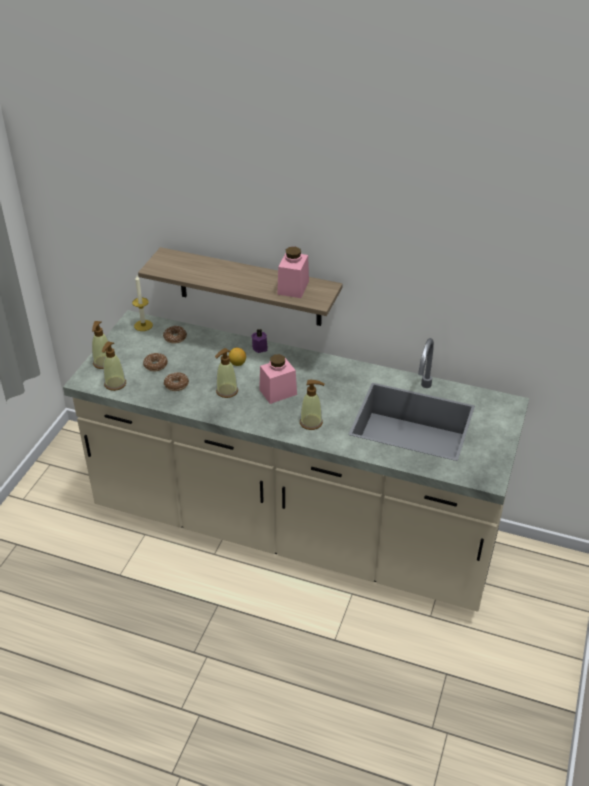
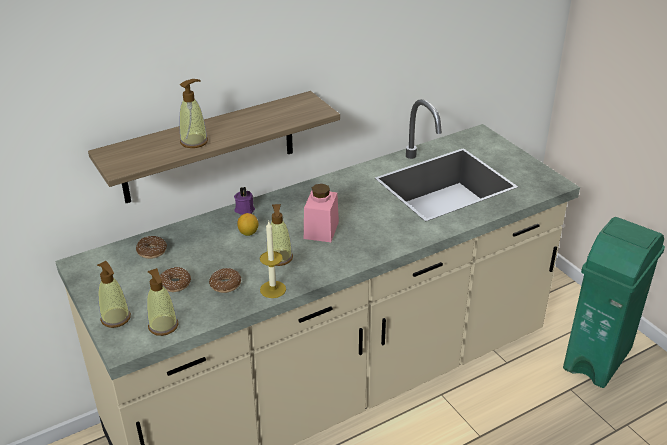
camera: 50 degrees left, 5 degrees down
candle [132,276,153,331] -> candle moved to [260,221,286,298]
pink jar [277,247,309,298] -> none
soap dispenser [300,380,324,430] -> soap dispenser moved to [179,79,208,148]
none -> green trash can [563,217,665,388]

